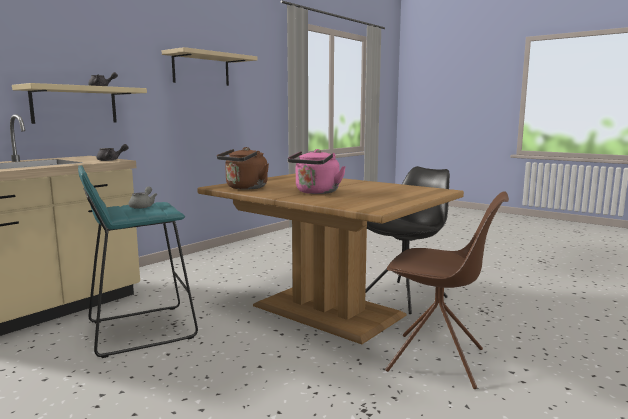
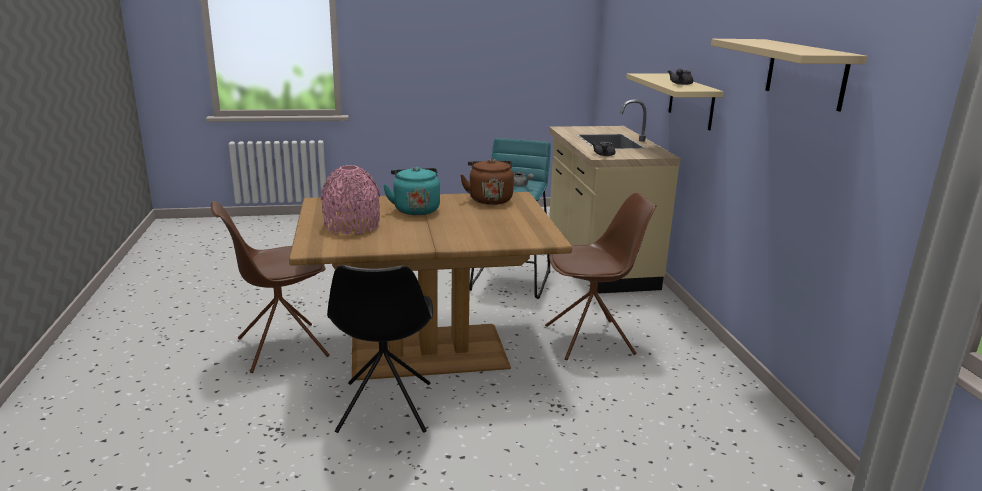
camera: 130 degrees right, 10 degrees up
pink kettle [288,149,346,194] -> turquoise kettle [383,167,440,215]
none -> pink vase [321,165,380,235]
none -> brown chair [545,192,657,360]

